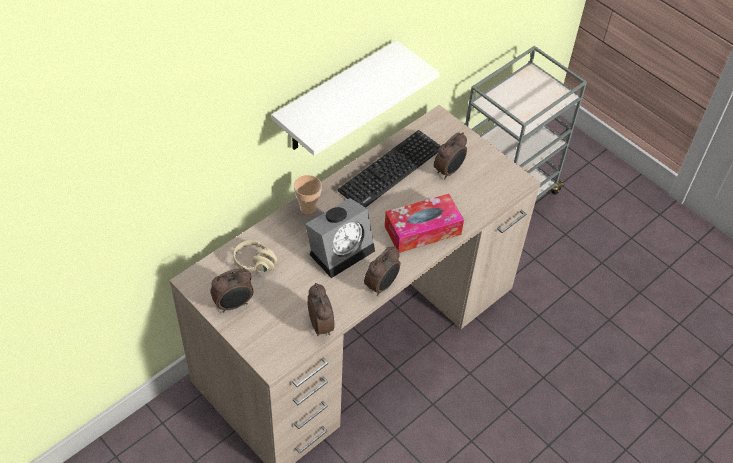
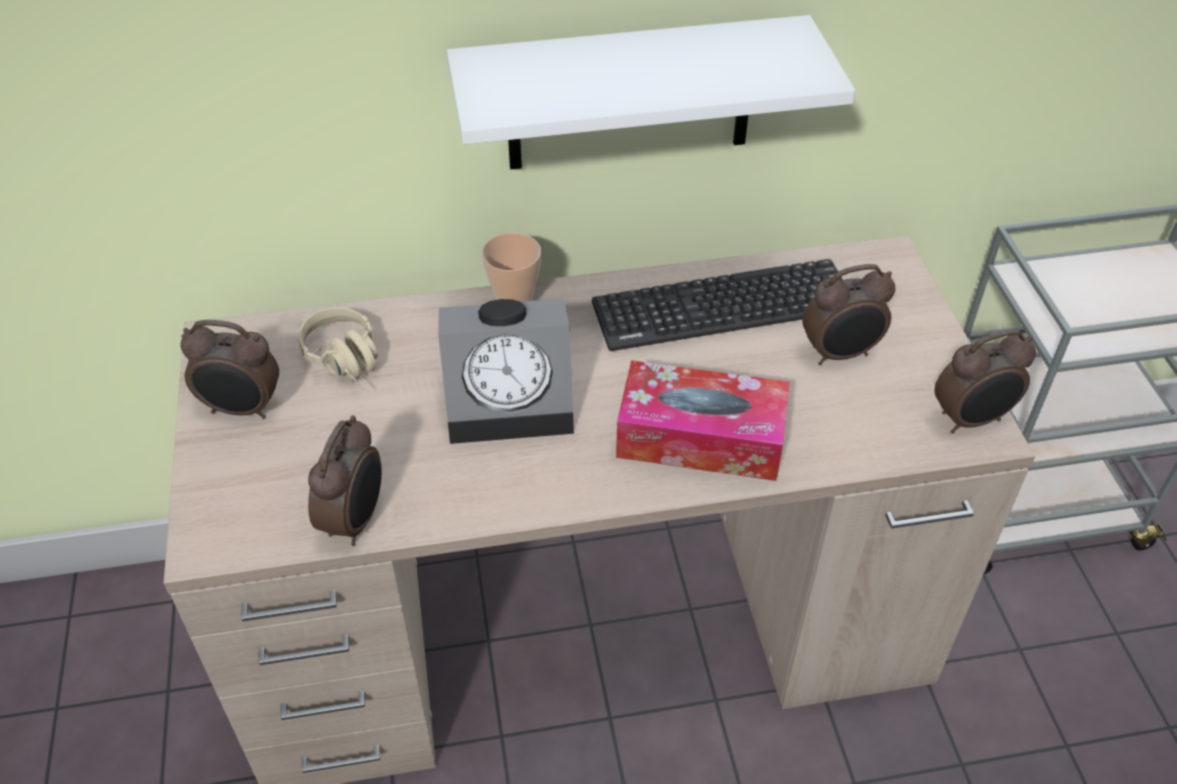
camera: 35 degrees right, 5 degrees down
alarm clock [364,246,400,296] -> alarm clock moved to [934,329,1036,433]

